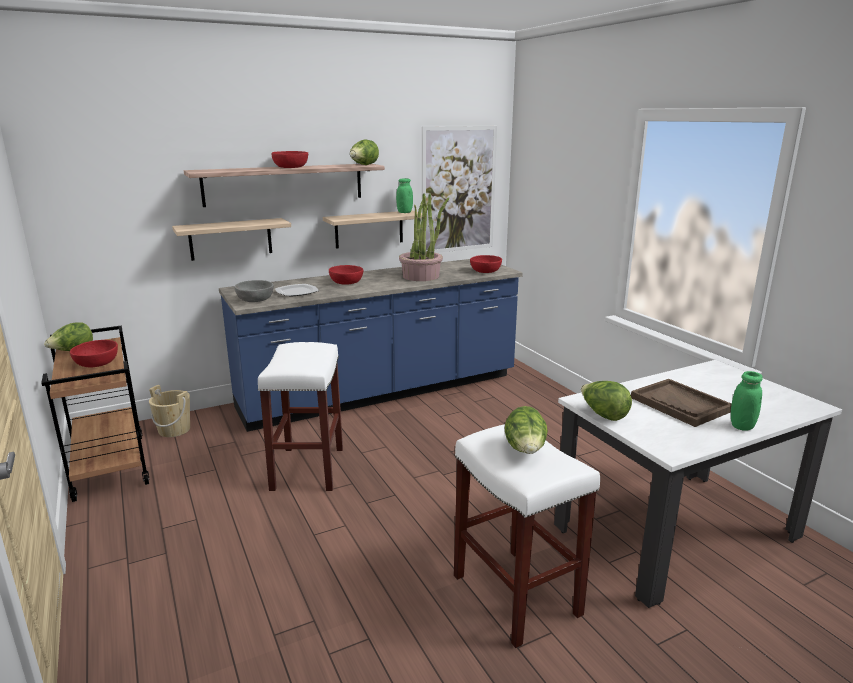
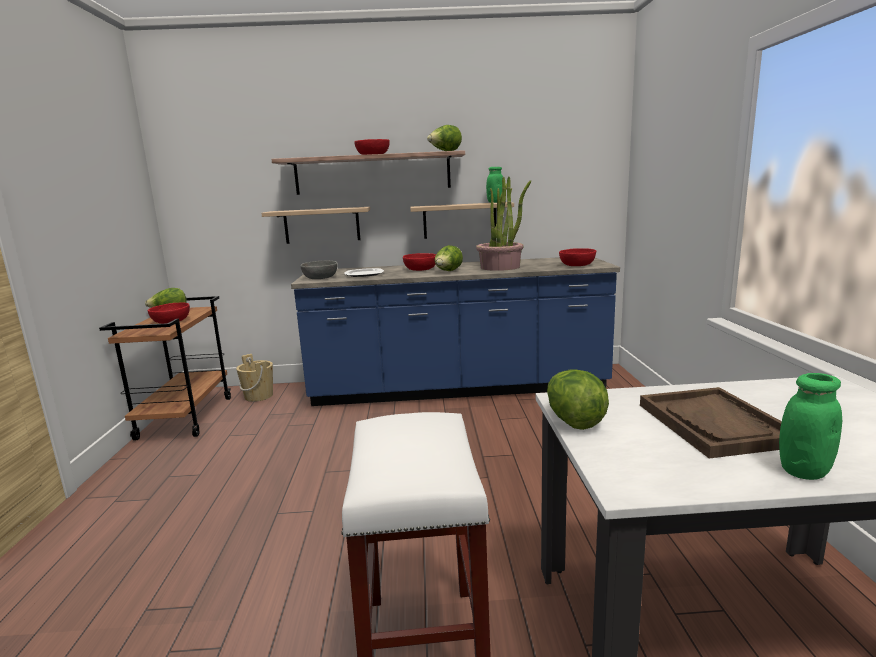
camera: 25 degrees right, 5 degrees down
white stool [258,342,343,491] -> none
picture [422,126,497,253] -> none
lettuce [505,406,548,454] -> lettuce moved to [435,245,463,271]

